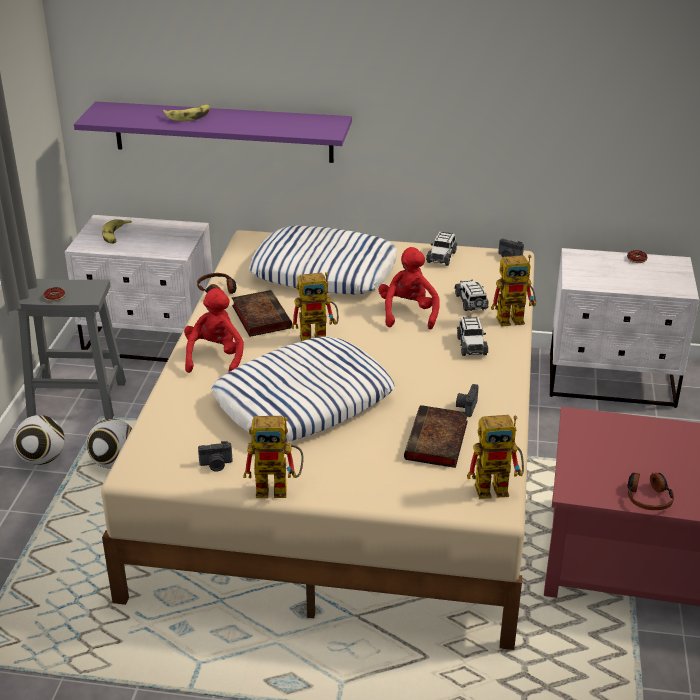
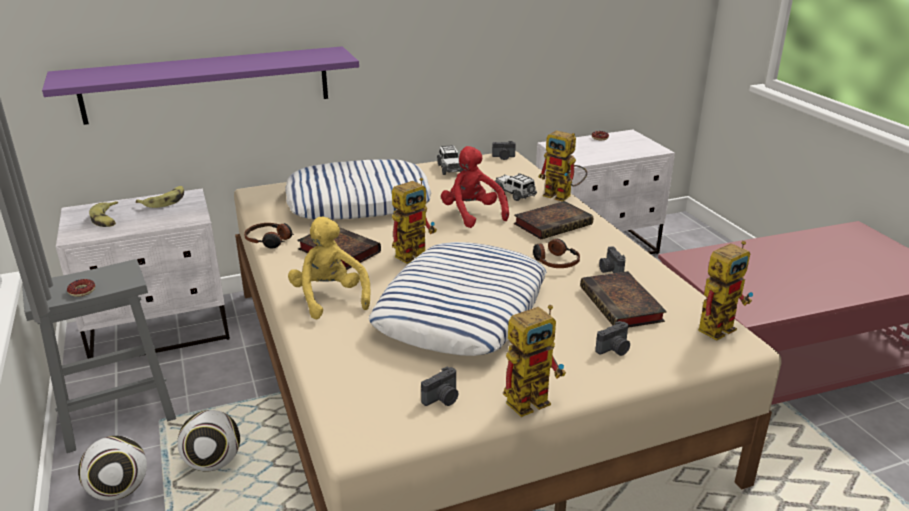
camera: 30 degrees left, 5 degrees down
banana [162,105,210,121] -> banana moved to [136,186,184,208]
red plush toy [184,288,244,373] -> yellow plush toy [288,216,371,319]
toy car [457,316,488,356] -> book [514,201,593,239]
toy robot [491,255,536,326] -> toy robot turned 75 degrees clockwise [538,130,587,202]
headphones [628,473,674,510] -> headphones moved to [533,239,580,268]
none -> camera [595,321,630,356]

